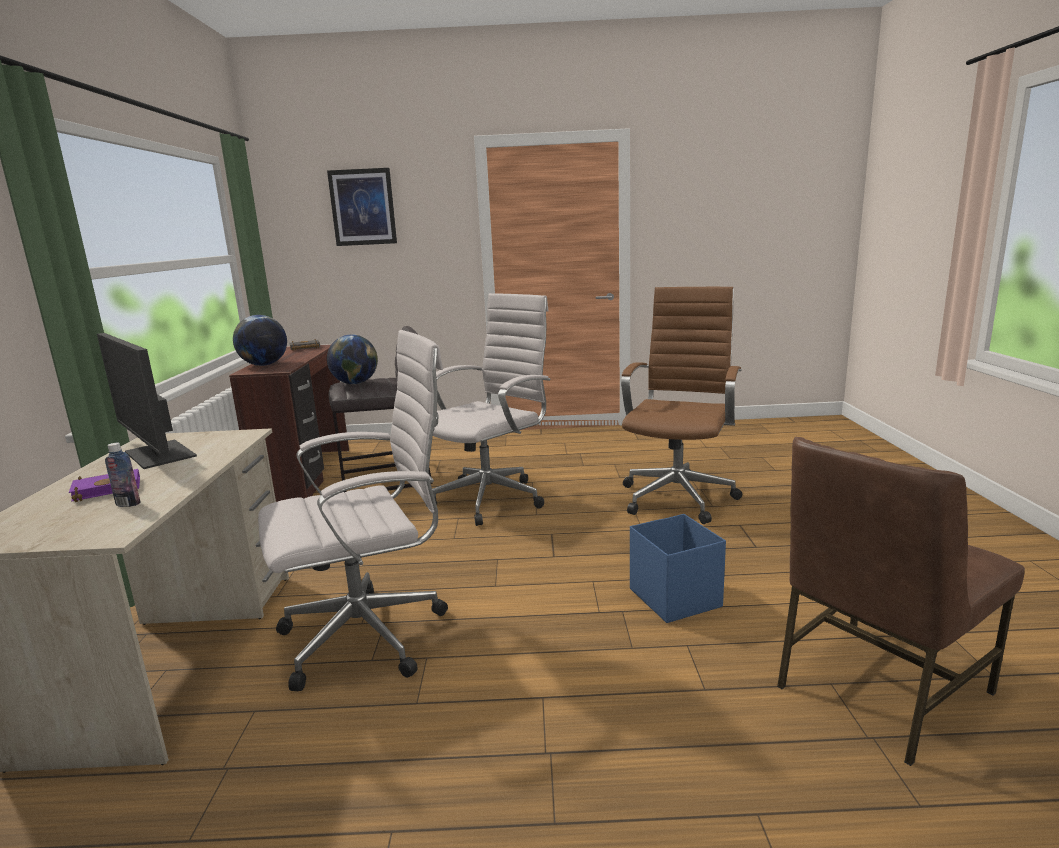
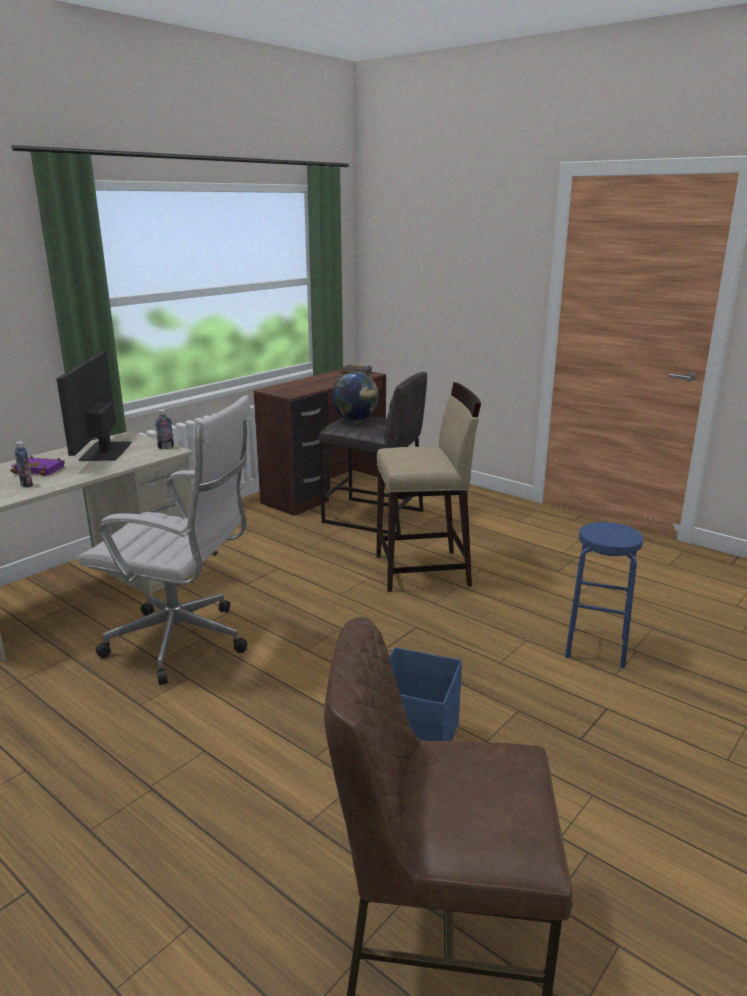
camera: 40 degrees right, 5 degrees up
globe [233,315,287,366] -> none
picture [327,168,397,246] -> none
white office chair [426,293,551,526] -> beige stool [376,382,481,592]
brown office chair [621,287,742,524] -> blue stool [565,522,643,668]
none -> bottle [155,409,174,449]

